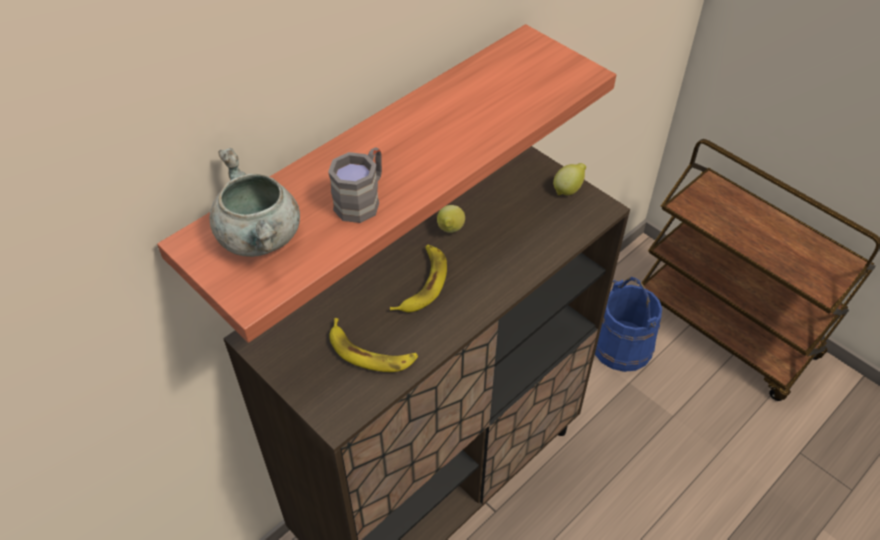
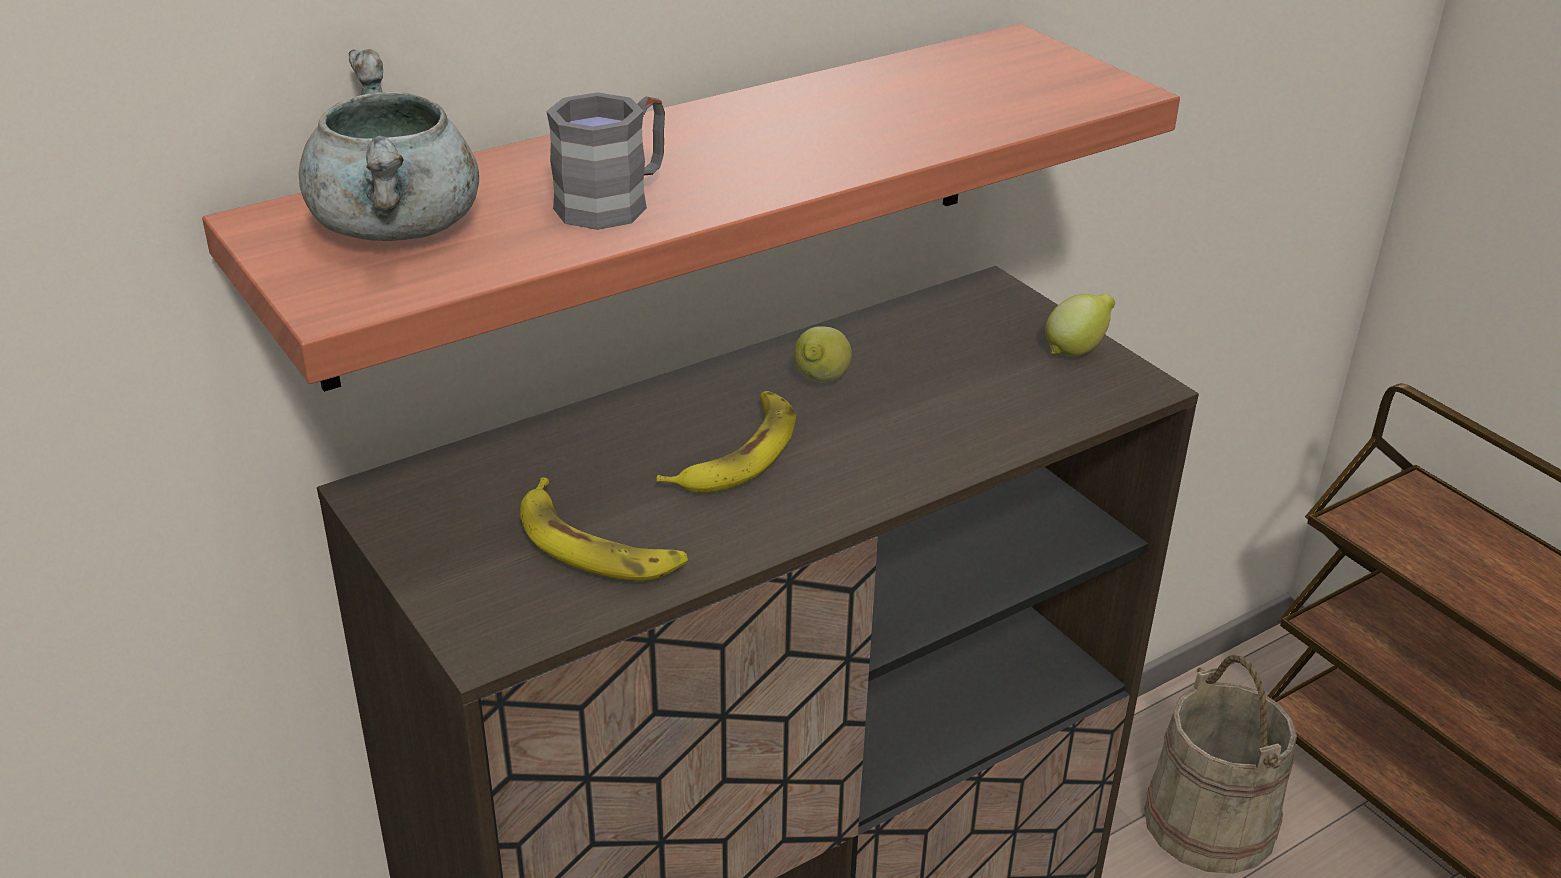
camera: 10 degrees right, 15 degrees down
blue bucket [595,277,662,372] -> beige bucket [1144,655,1297,874]

